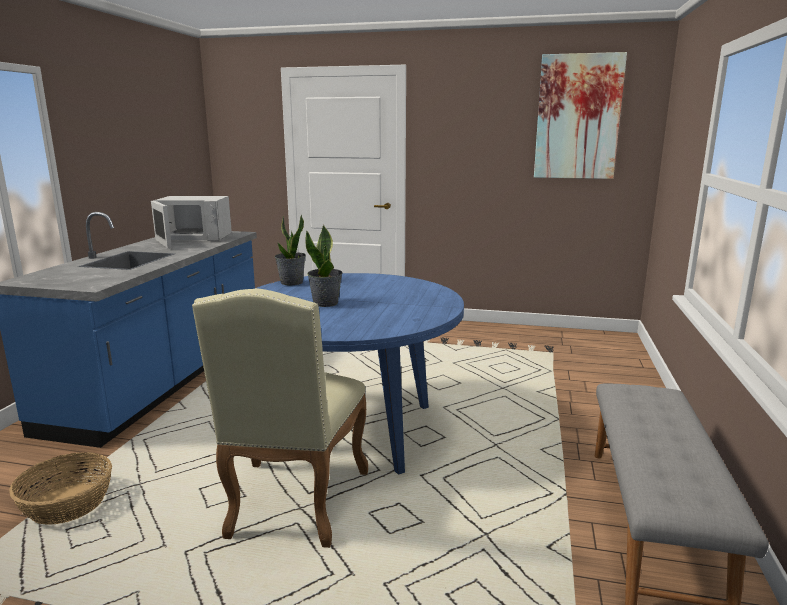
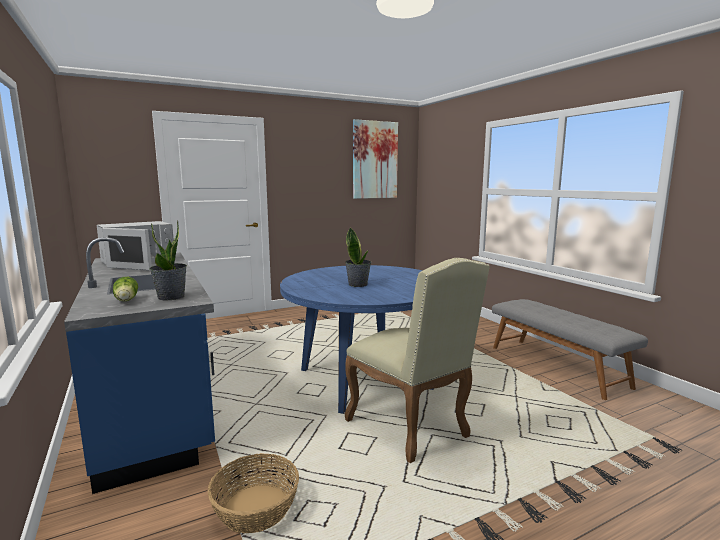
camera: 40 degrees left, 5 degrees down
potted plant [275,214,306,285] -> potted plant moved to [149,220,187,300]
none -> lettuce [113,277,138,301]

